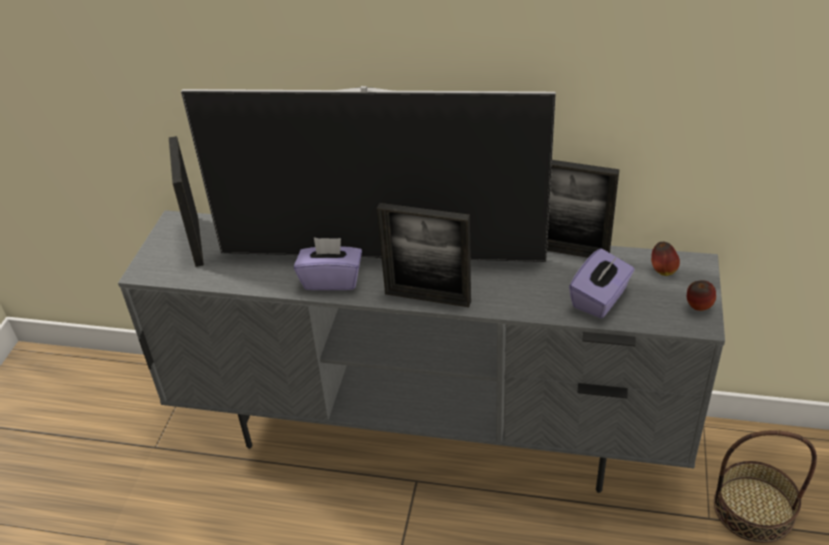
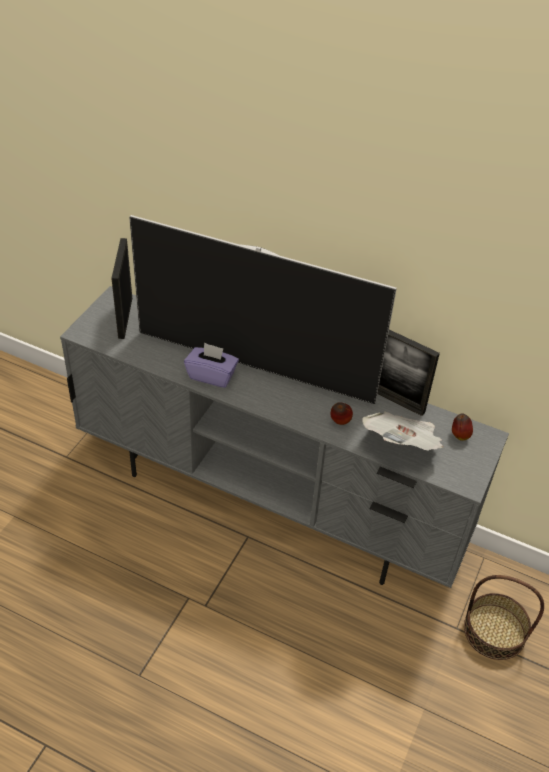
camera: 10 degrees right, 5 degrees up
picture frame [377,203,471,307] -> none
purple tissue box [569,248,635,318] -> newspaper [362,412,443,451]
apple [687,280,716,311] -> apple moved to [330,402,353,425]

